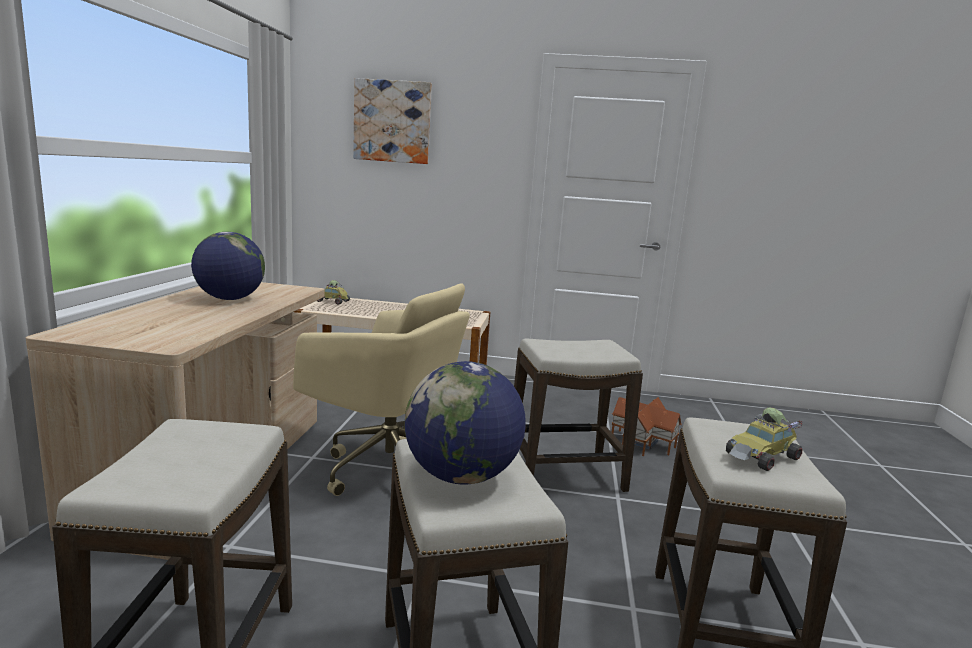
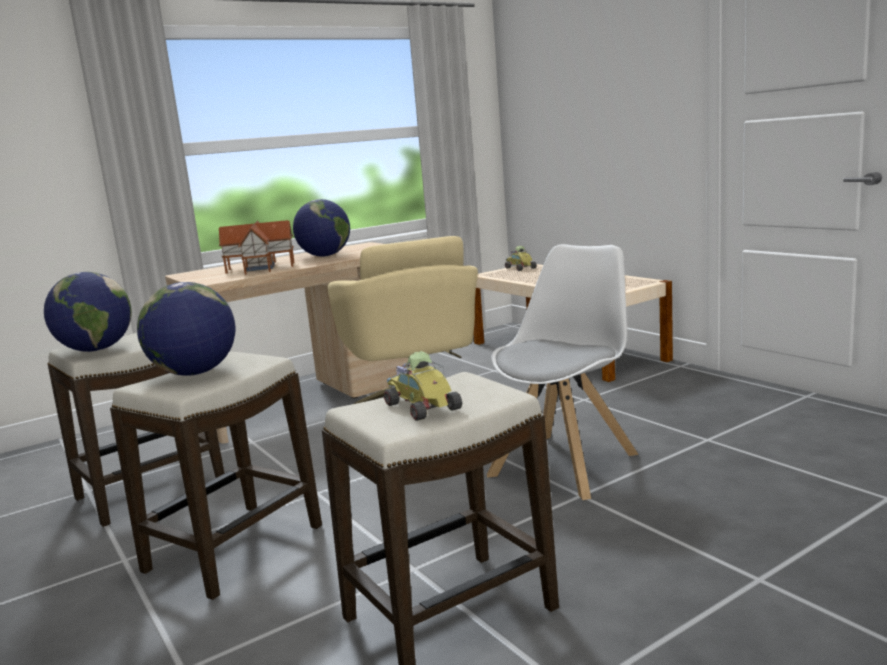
camera: 50 degrees right, 0 degrees up
picture [353,78,432,164] -> none
stool [514,339,643,492] -> chair [487,244,639,500]
toy house [612,397,682,456] -> toy house moved to [219,220,295,275]
toy car [726,407,802,471] -> toy car turned 45 degrees clockwise [384,351,462,421]
none -> globe [44,272,132,352]

